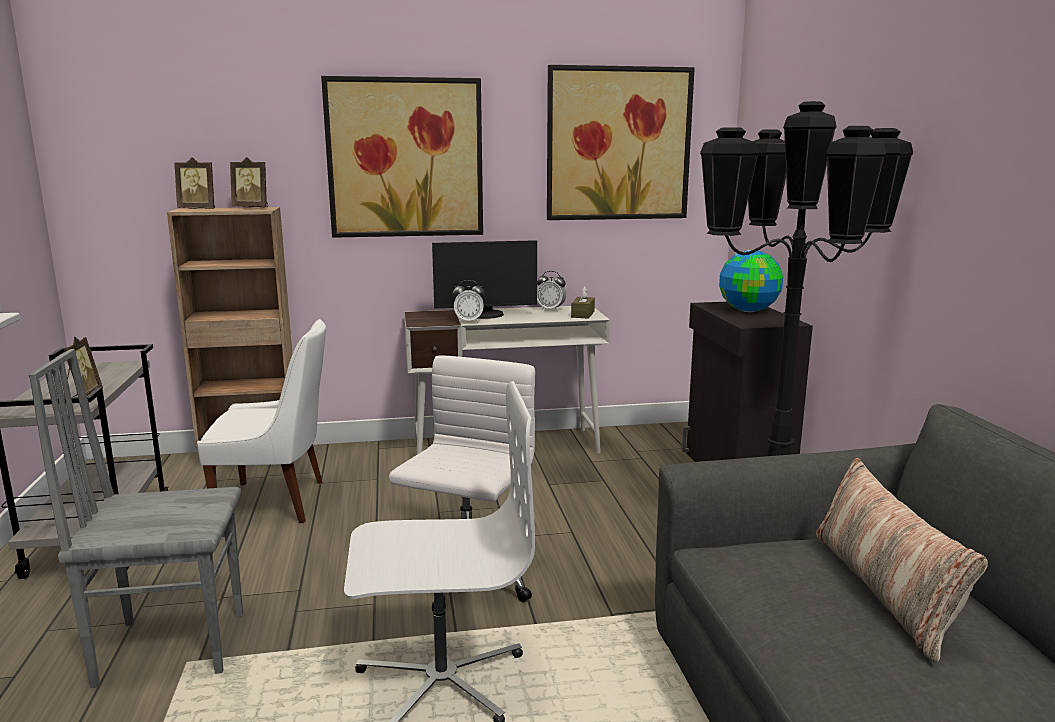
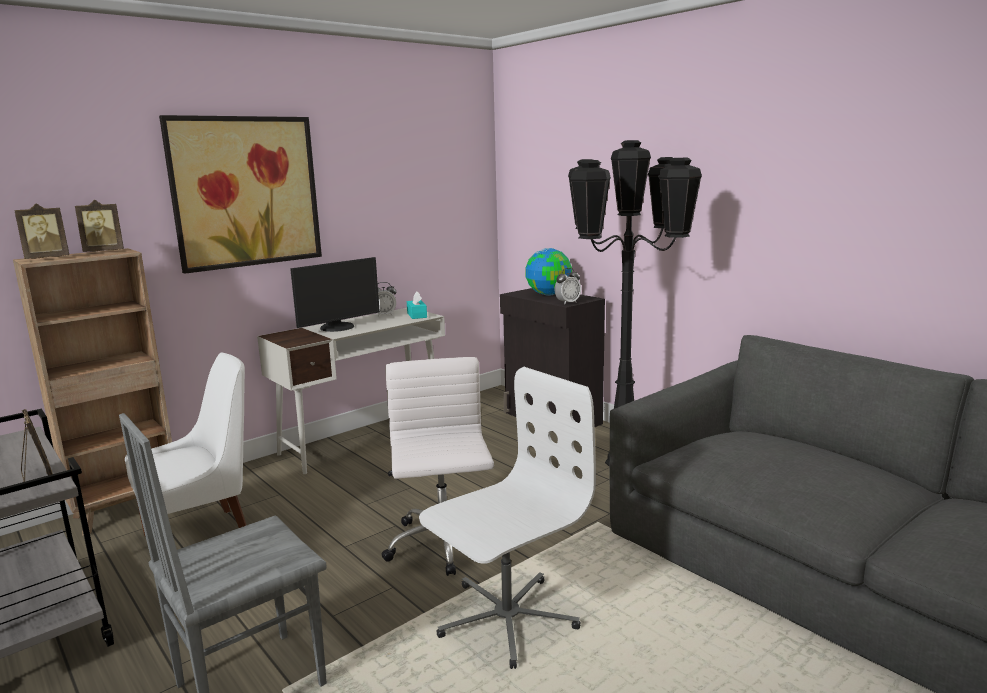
camera: 30 degrees left, 0 degrees up
alarm clock [453,280,484,323] -> alarm clock moved to [554,268,581,305]
picture [547,65,695,220] -> none
brown tissue box [571,286,595,319] -> turquoise tissue box [407,292,427,319]
pillow [816,458,988,663] -> none

